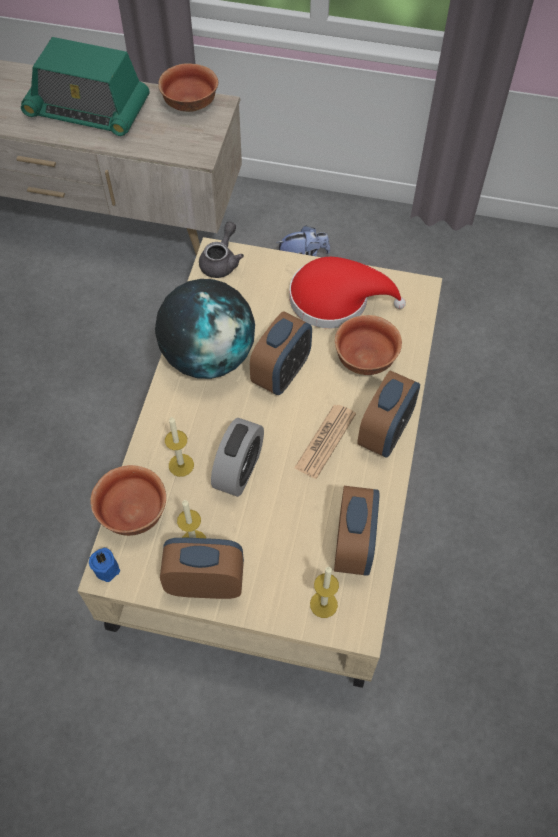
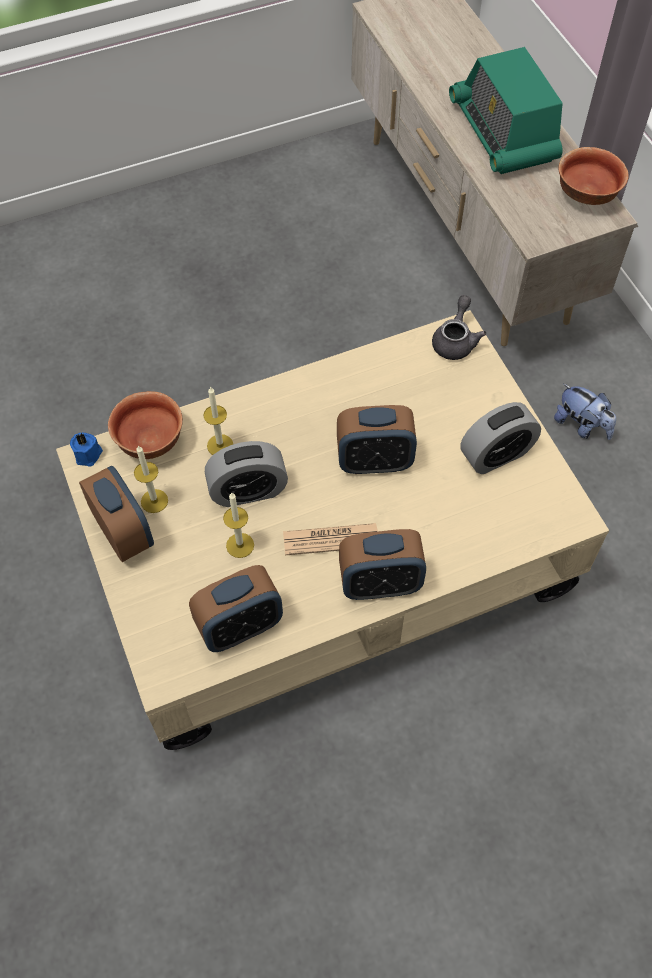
camera: 55 degrees right, 0 degrees up
globe [155,279,255,379] -> none
grey teapot [199,222,244,278] -> grey teapot turned 60 degrees counterclockwise [432,295,486,360]
red hat [289,257,406,328] -> alarm clock [460,402,541,474]
candle [310,567,339,618] -> candle moved to [223,492,254,558]
bowl [335,315,402,375] -> none

